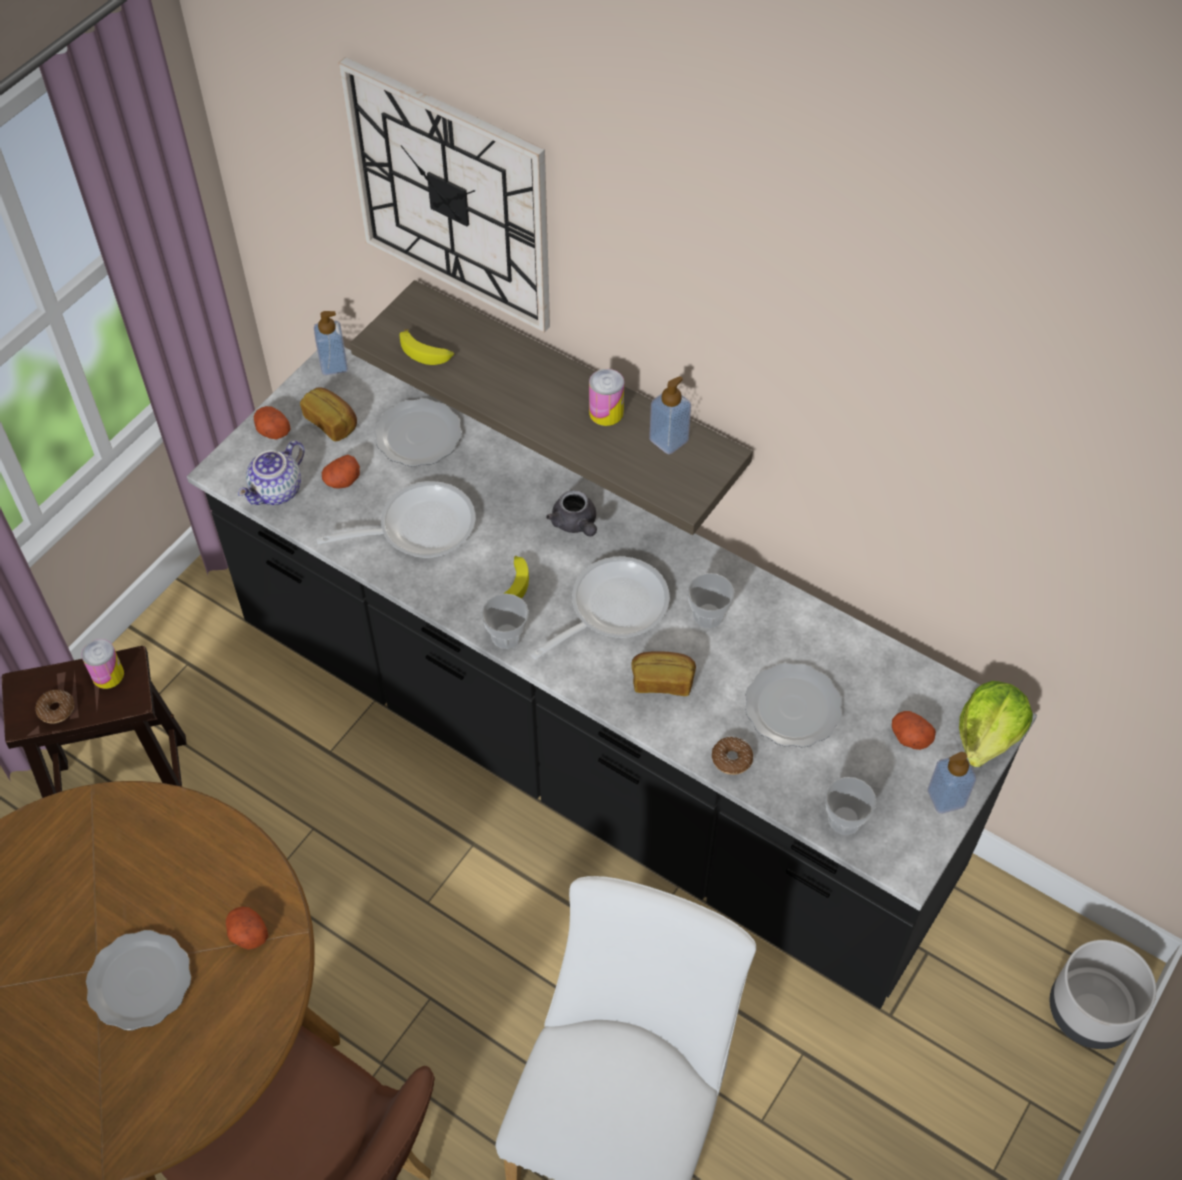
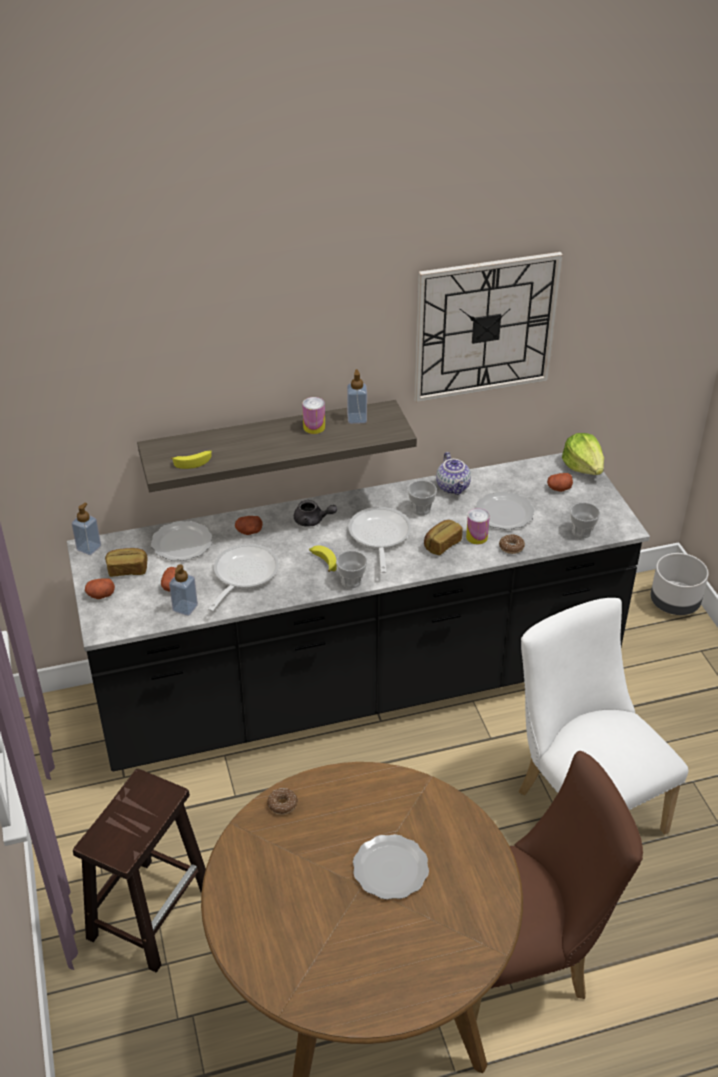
camera: 50 degrees left, 15 degrees down
donut [35,689,74,723] -> donut moved to [267,788,298,815]
can [81,639,124,689] -> can moved to [466,508,490,544]
potato [226,907,268,949] -> potato moved to [235,516,262,535]
teapot [238,440,304,505] -> teapot moved to [436,452,471,495]
wall clock [338,57,550,333] -> wall clock moved to [414,252,563,402]
soap dispenser [928,752,976,814] -> soap dispenser moved to [169,564,198,616]

